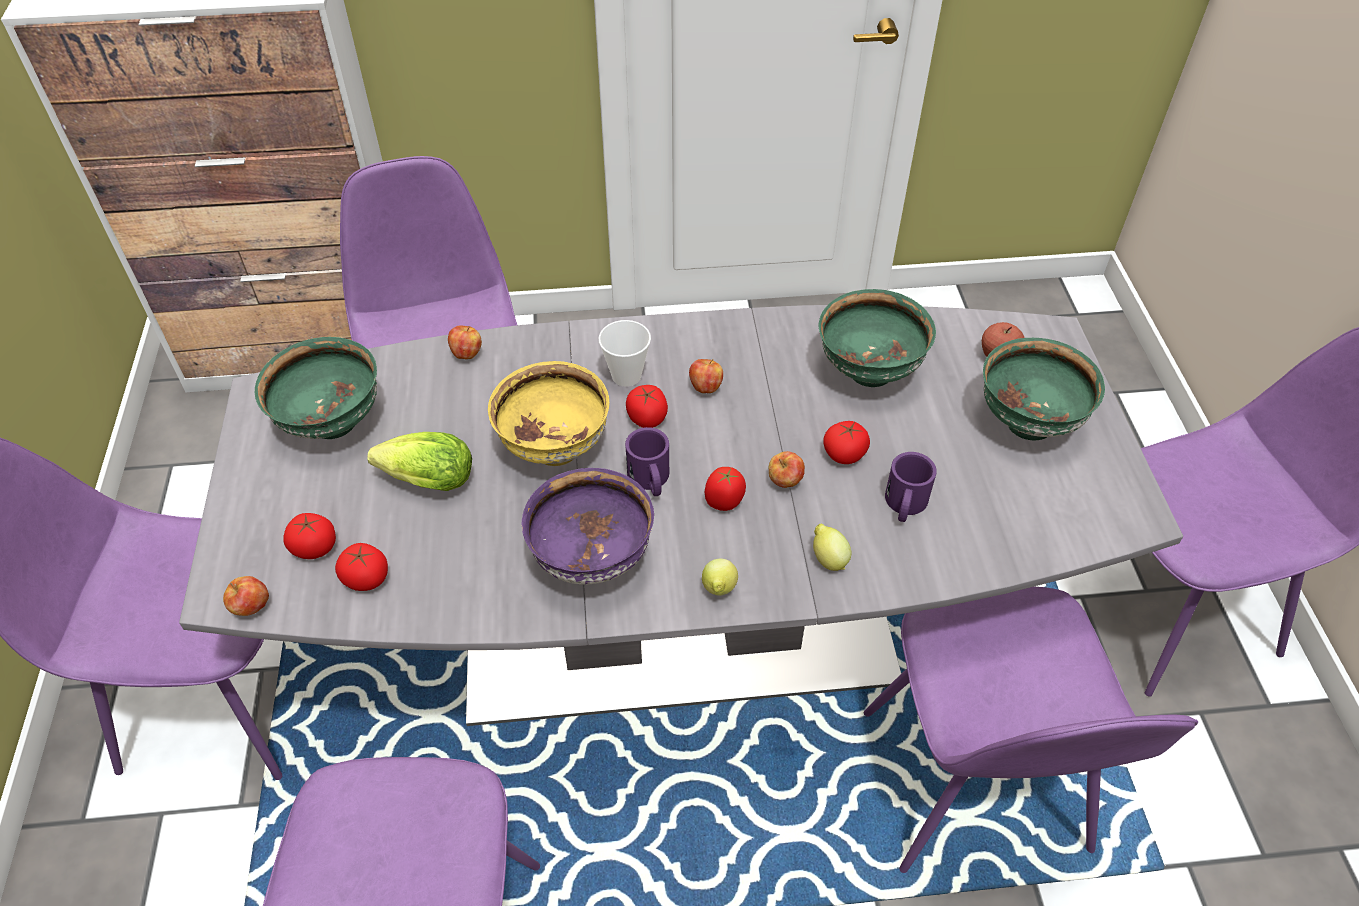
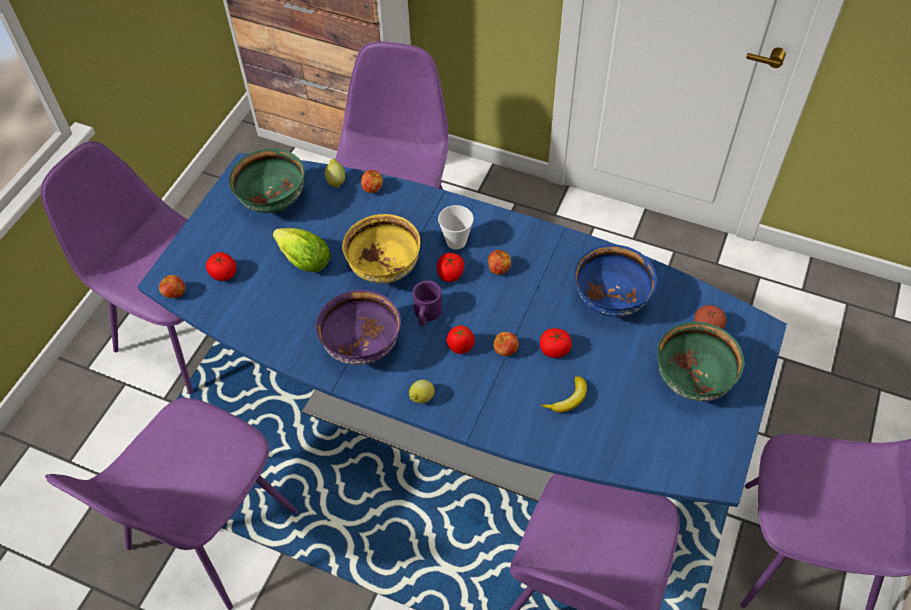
camera: 30 degrees right, 5 degrees up
grey dining table [179,305,1183,726] -> blue dining table [138,153,787,507]
tomato [335,543,388,591] -> none
lemon [813,524,851,571] -> lemon moved to [325,158,345,188]
green bowl [819,289,936,387] -> blue bowl [574,244,657,317]
purple mug [885,452,937,522] -> banana [541,376,587,413]

